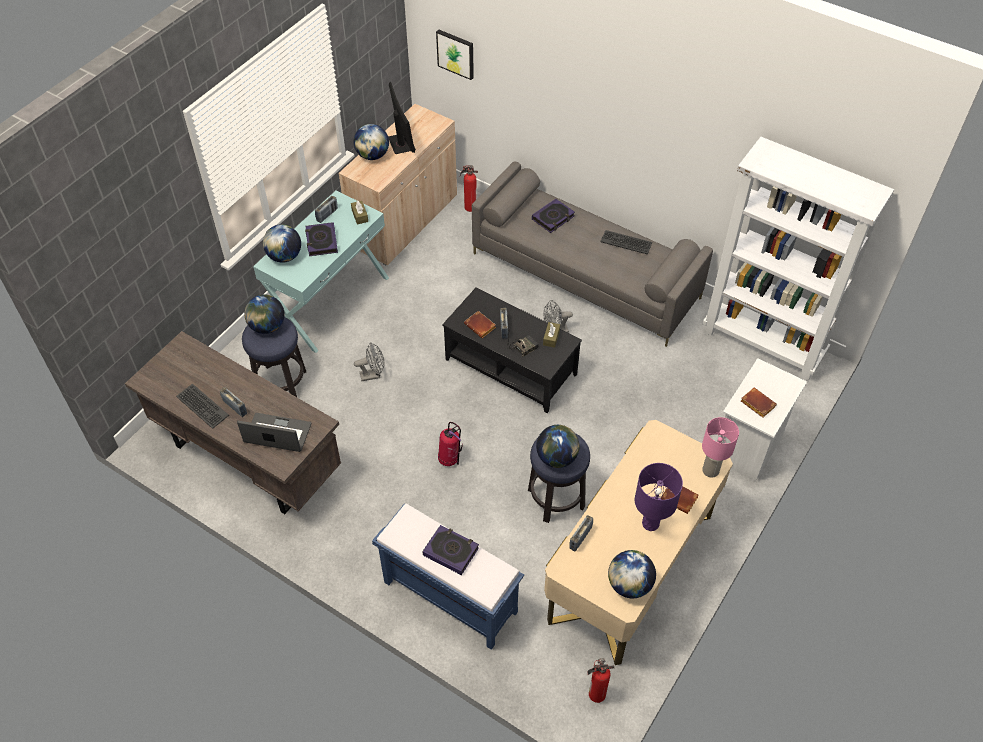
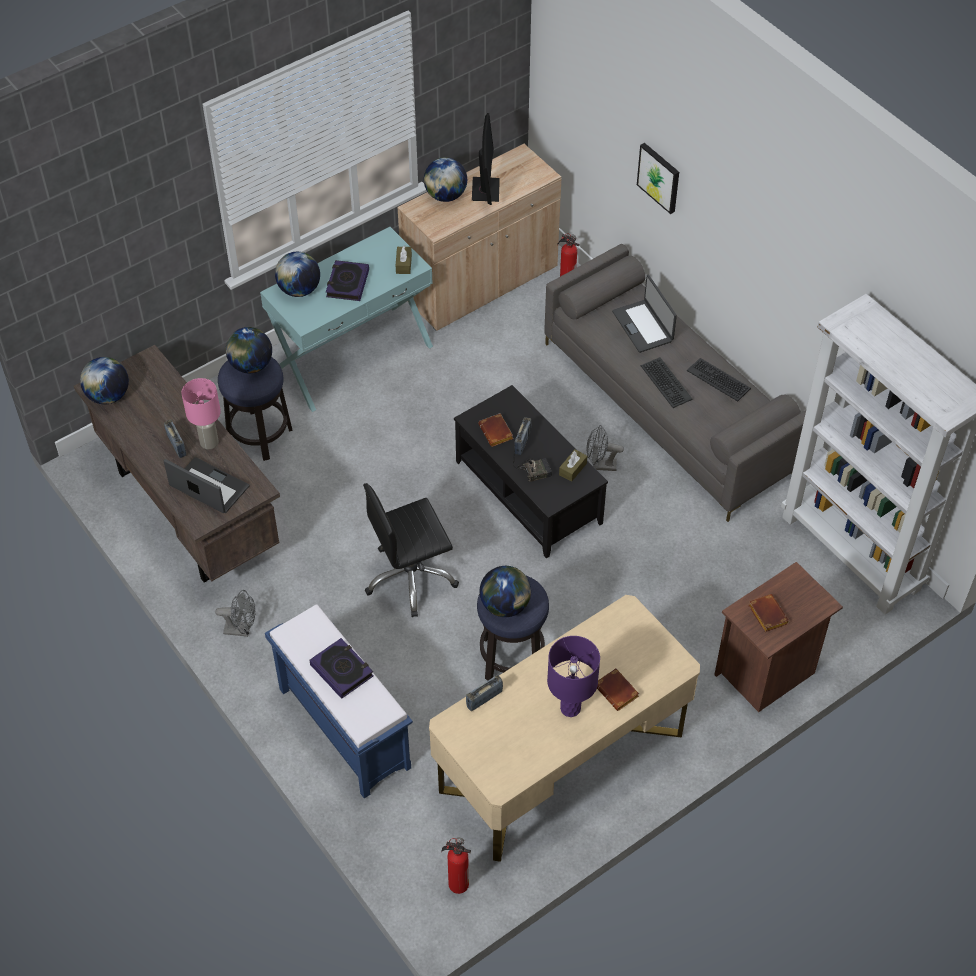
camera: 20 degrees right, 0 degrees up
keyboard [176,384,229,429] -> keyboard moved to [641,357,693,408]
radio [315,196,338,223] -> none
grey fan [354,342,385,381] -> grey fan moved to [215,590,255,637]
picture [436,30,474,80] -> picture moved to [637,143,679,214]
fire extinguisher [438,422,463,466] -> black office chair [363,483,459,617]
book [532,199,575,233] -> laptop [612,275,677,353]
globe [608,550,656,598] -> globe moved to [80,357,129,404]
pink table lamp [702,417,739,478] -> pink table lamp moved to [181,378,221,449]
white nightstand [719,358,807,482] -> brown nightstand [714,562,843,712]

